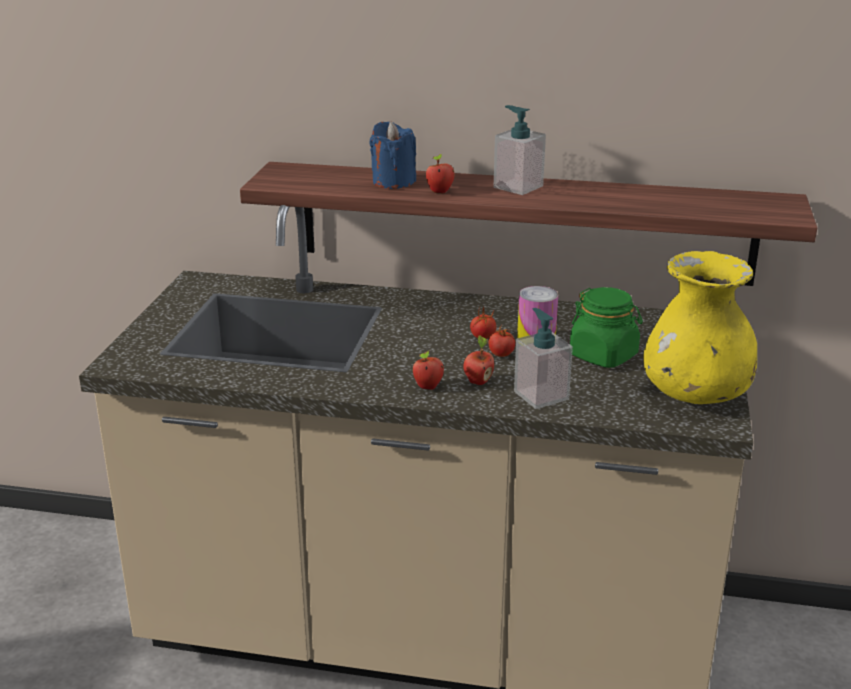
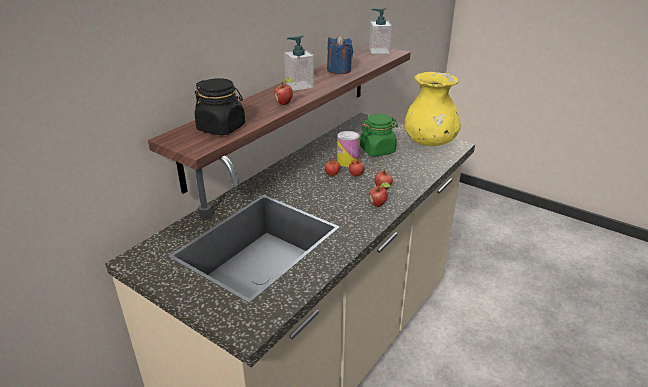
camera: 65 degrees left, 5 degrees up
blue candle [370,121,416,189] -> blue candle moved to [327,35,353,74]
soap dispenser [514,308,573,409] -> soap dispenser moved to [369,8,392,54]
none -> black jar [194,78,245,135]

